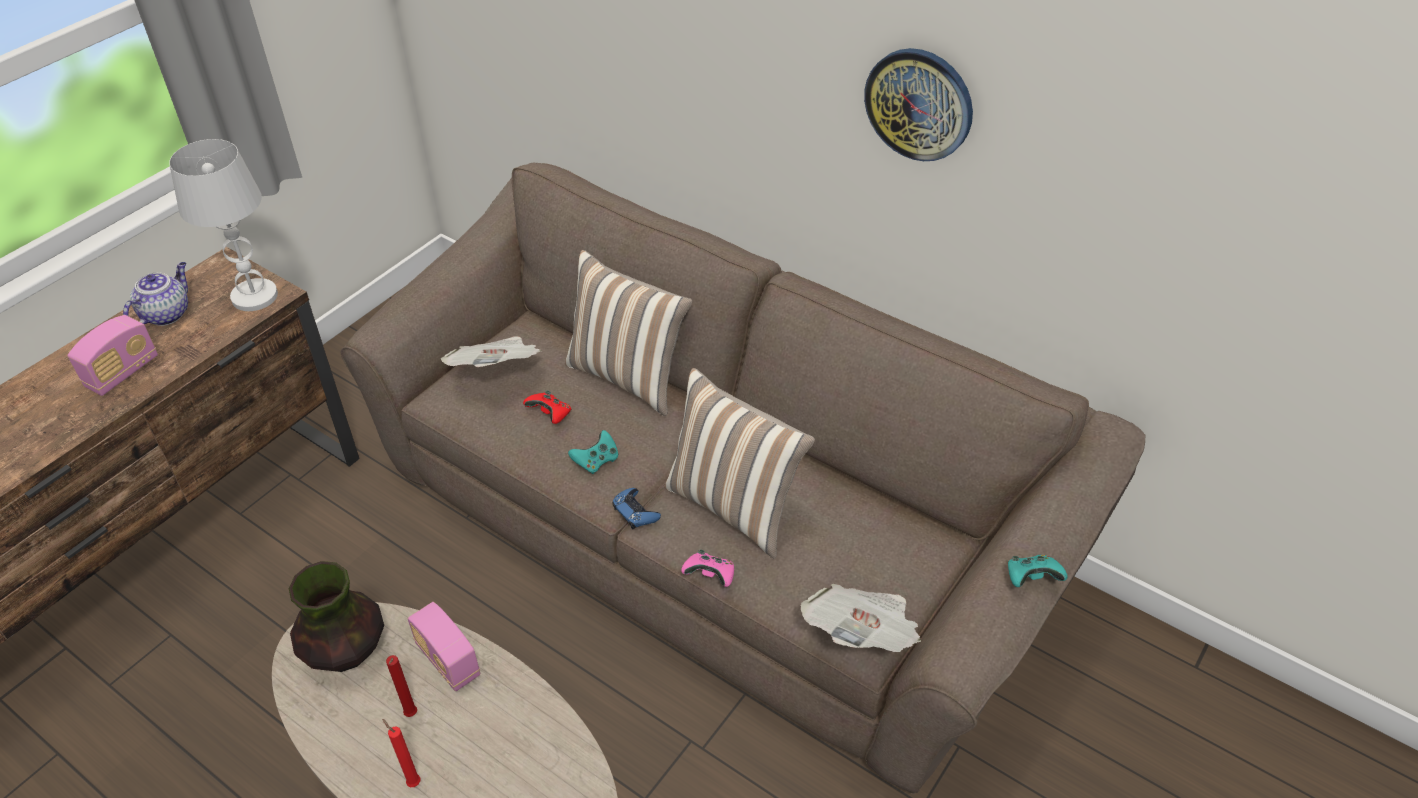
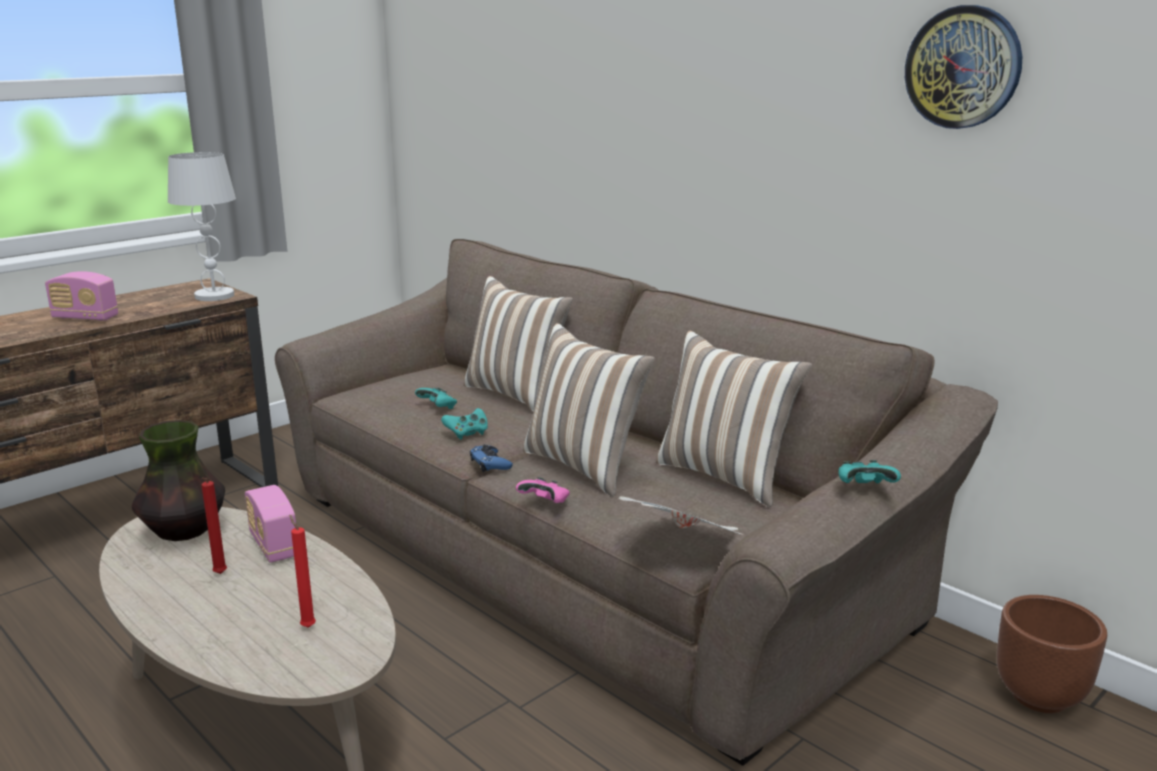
camera: 10 degrees right, 25 degrees down
radio [68,315,158,396] -> radio turned 60 degrees clockwise [45,271,118,321]
teapot [123,262,188,326] -> none
red candle [382,719,421,787] -> red candle moved to [289,515,316,628]
newspaper [441,337,542,367] -> none
red game controller [523,390,571,424] -> turquoise game controller [415,387,457,409]
wall clock [864,48,973,161] -> wall clock moved to [905,5,1022,129]
none -> pillow [656,331,812,507]
none -> brown planter [997,595,1107,713]

